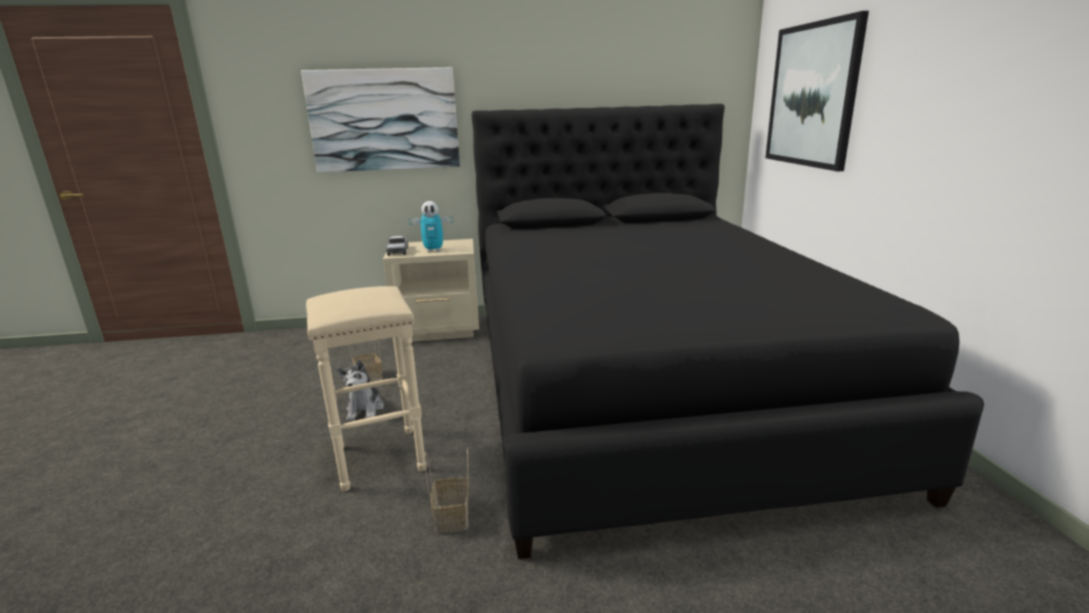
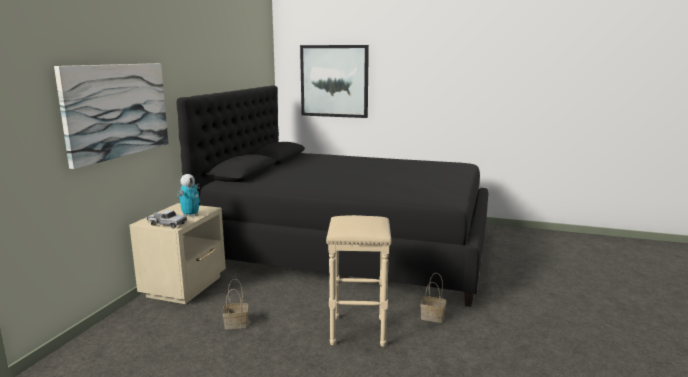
camera: 65 degrees left, 5 degrees down
plush toy [337,360,384,420] -> none

